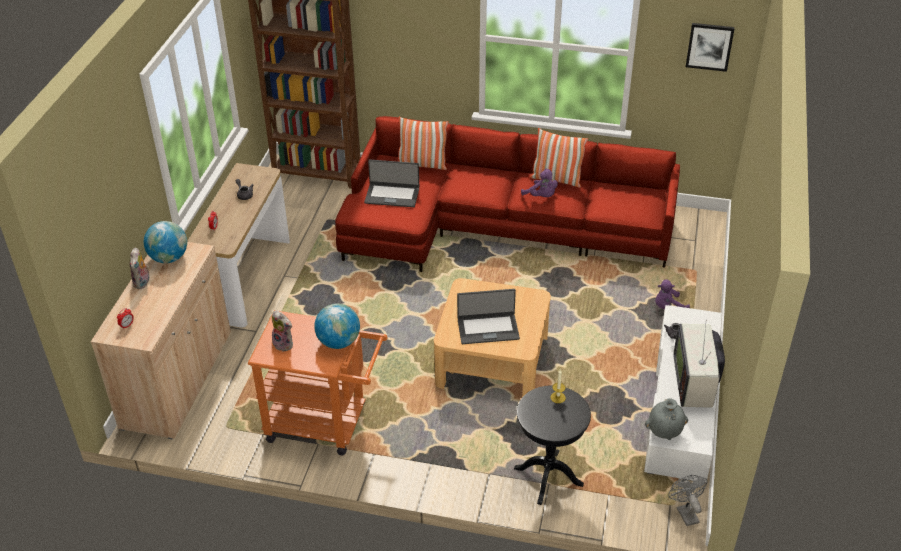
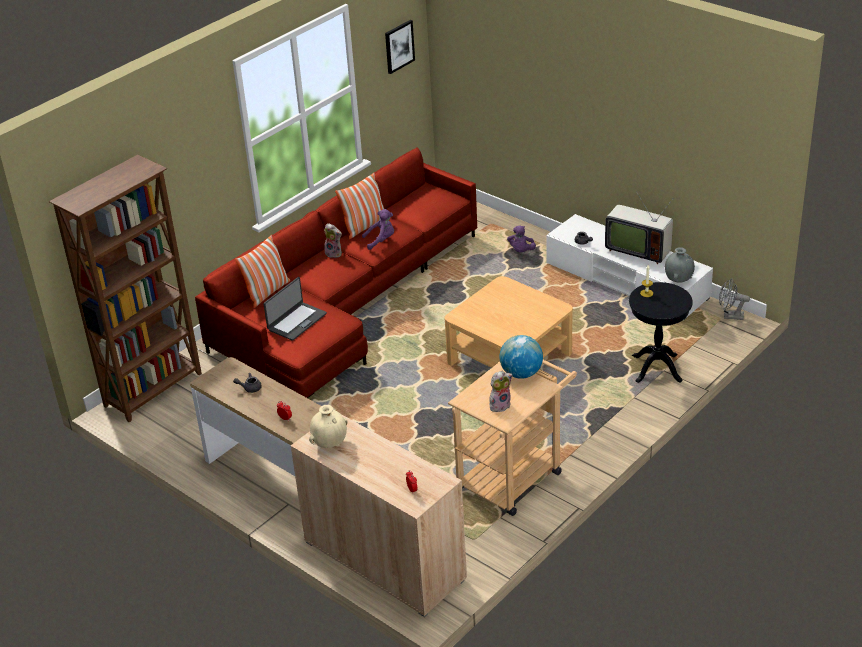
camera: 60 degrees left, 5 degrees down
plush toy [130,248,149,289] -> plush toy moved to [324,223,342,258]
globe [144,221,187,263] -> beige vase [309,405,348,448]
orange cart [248,310,388,455] -> beige cart [448,360,577,516]
laptop [457,289,520,344] -> none

